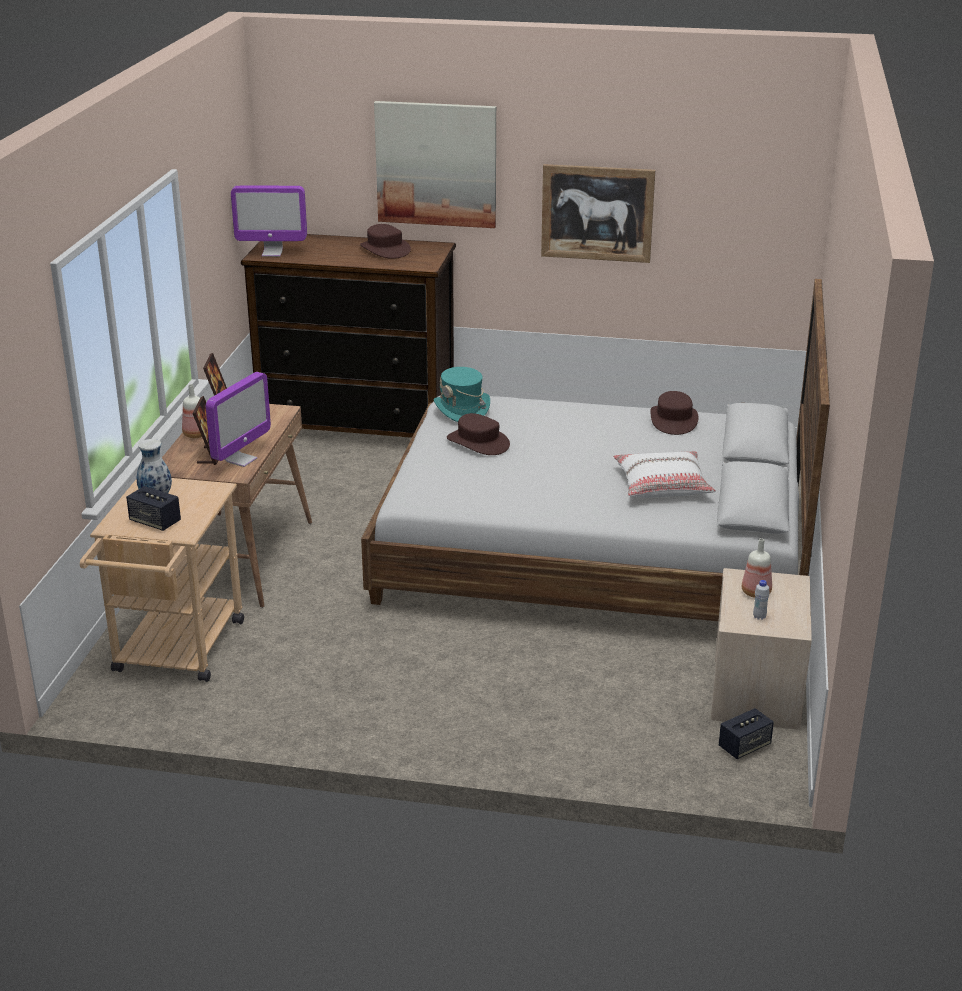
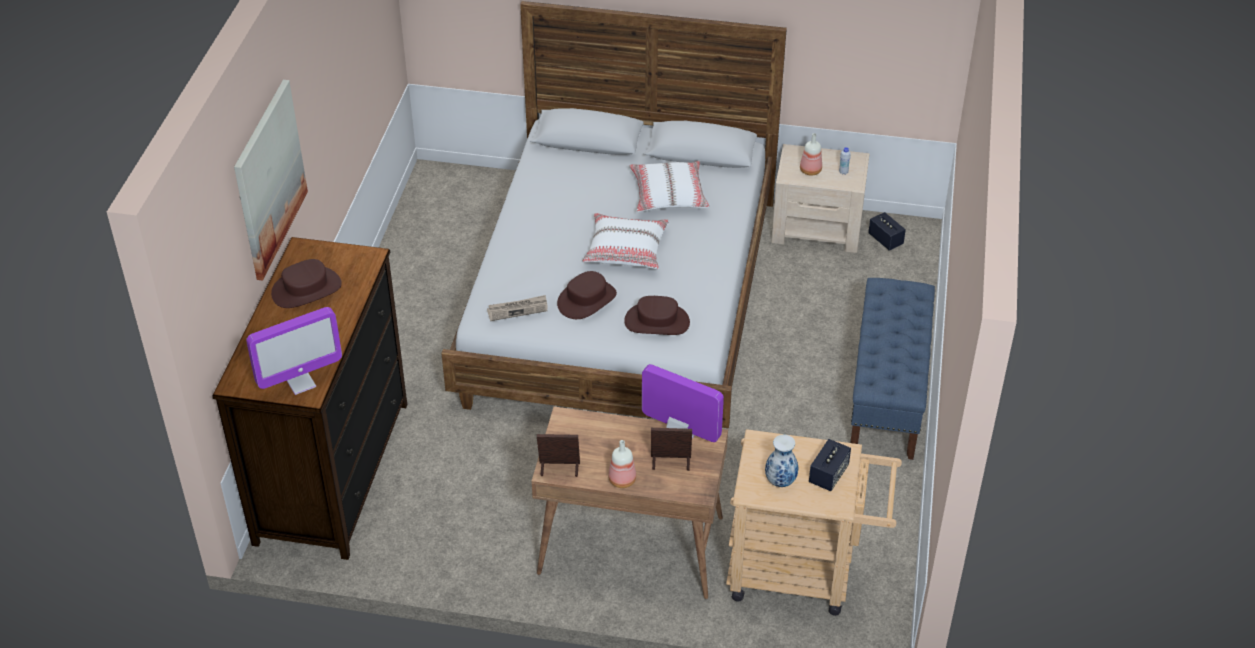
camera: 90 degrees left, 15 degrees up
monitor [231,186,307,257] -> monitor turned 60 degrees clockwise [246,307,342,395]
turquoise hat [434,367,490,422] -> newspaper [487,295,548,321]
picture [541,164,655,263] -> none
brown hat [650,391,698,435] -> brown hat moved to [624,296,690,335]
none -> white pillow [583,213,669,269]
none -> blue bench [850,278,935,460]

